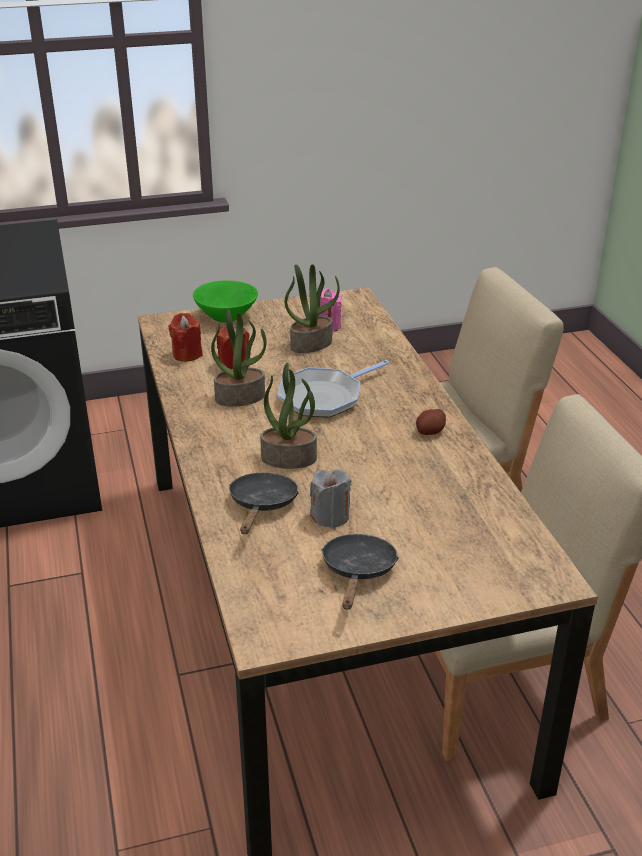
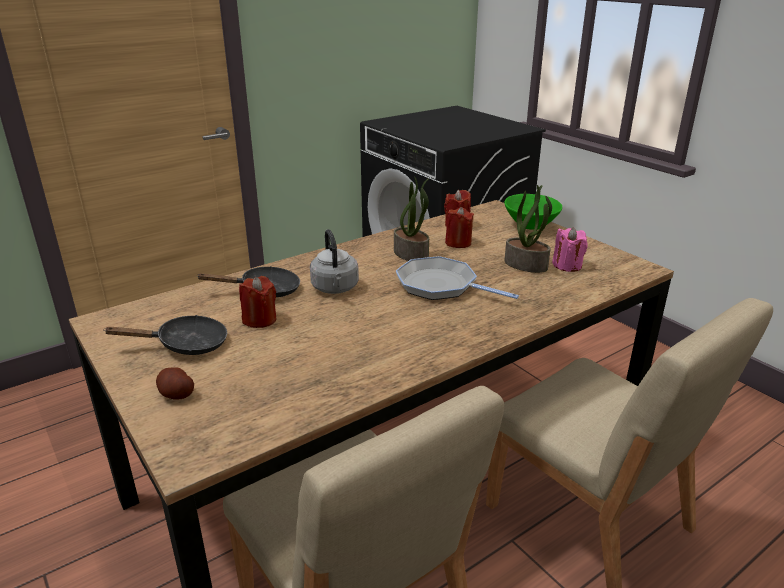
camera: 70 degrees right, 5 degrees down
potted plant [260,363,317,469] -> grey kettle [310,229,359,294]
grey candle [310,469,351,528] -> red candle [239,276,276,328]
potato [416,409,446,435] -> potato moved to [156,367,194,400]

